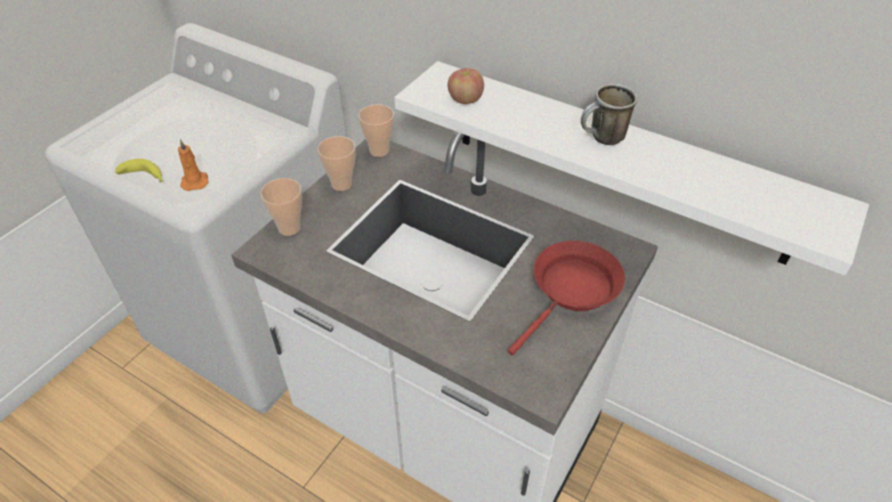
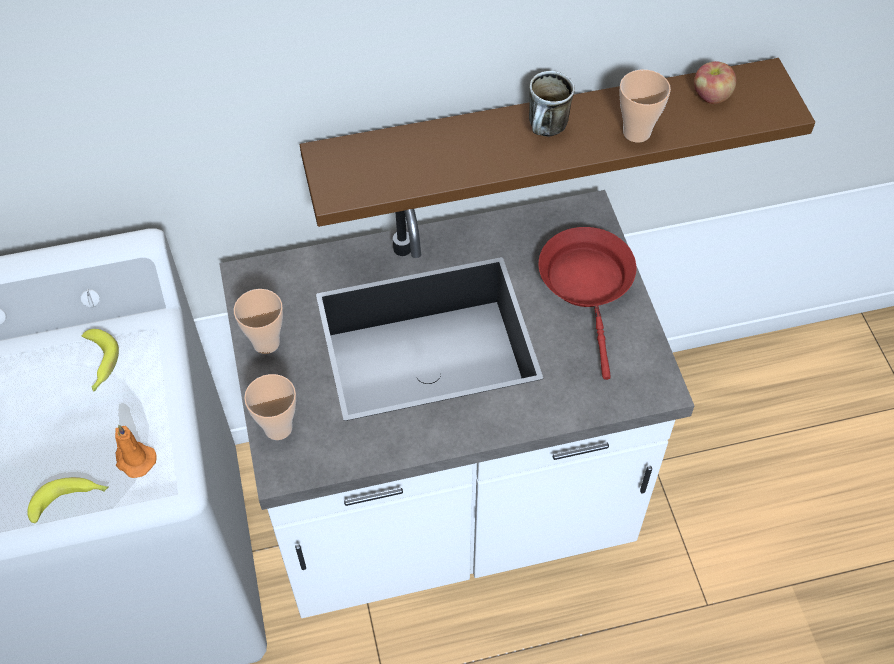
camera: 45 degrees left, 10 degrees up
cup [358,104,394,157] -> cup moved to [619,69,671,143]
white shelf [394,61,869,276] -> brown shelf [300,58,815,227]
apple [448,68,484,104] -> apple moved to [694,61,736,104]
none -> banana [81,329,119,392]

